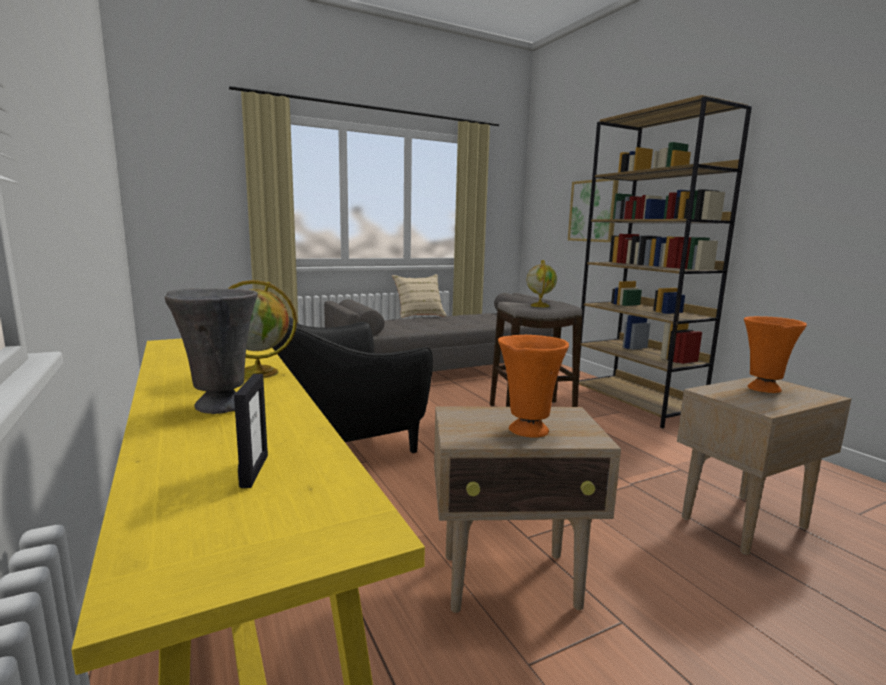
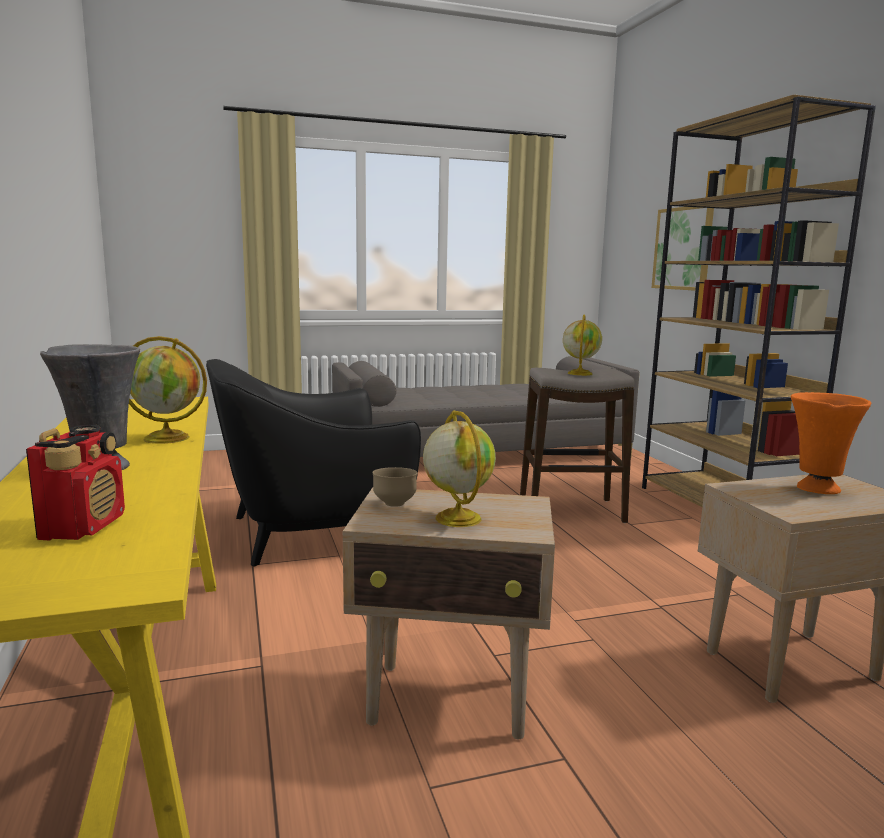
camera: 10 degrees right, 0 degrees up
picture frame [234,374,268,488] -> radio [26,425,125,541]
beige pillow [392,274,447,318] -> none
orange vase [498,335,569,438] -> globe [423,410,496,527]
none -> brown bowl [372,467,417,507]

